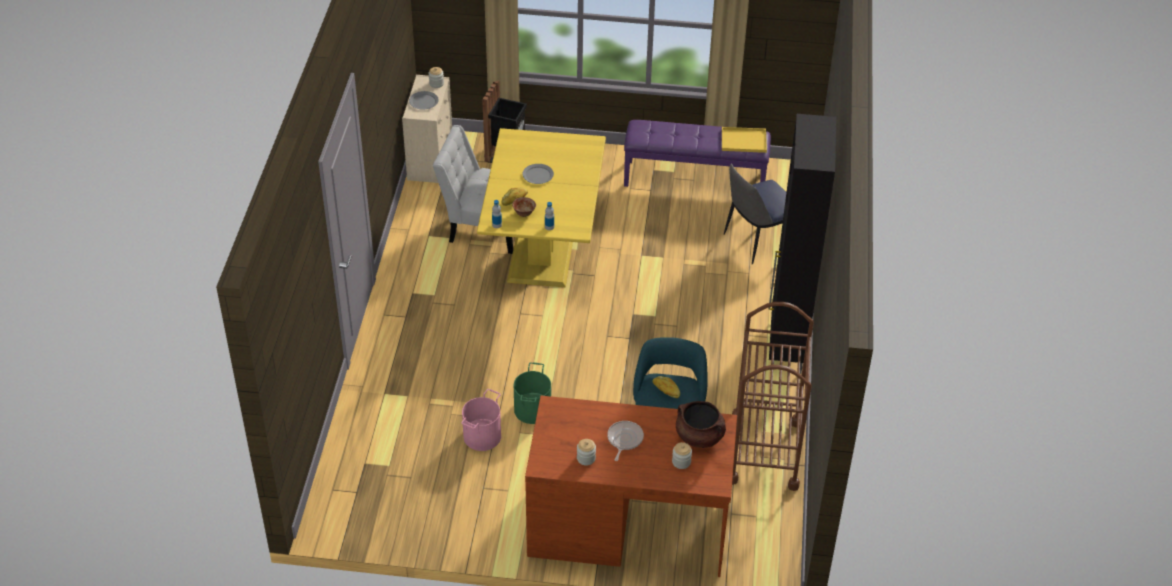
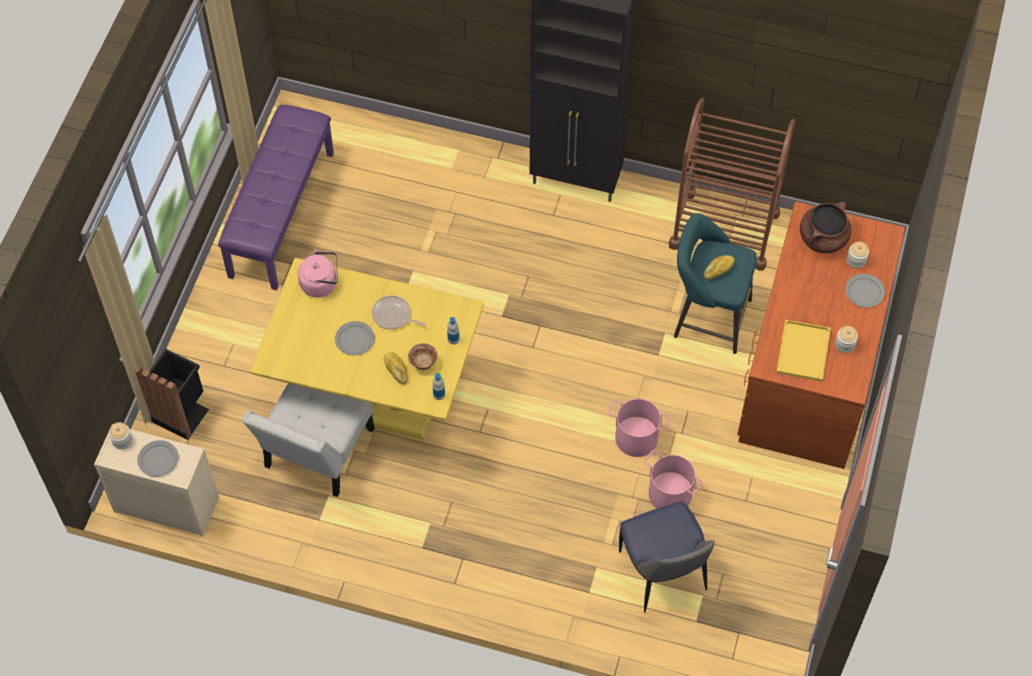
camera: 80 degrees left, 15 degrees up
green bucket [514,362,551,424] -> pink bucket [608,399,671,457]
frying pan [607,421,644,461] -> frying pan moved to [372,295,426,329]
yellow tray [722,127,767,153] -> yellow tray moved to [776,320,831,382]
chair [724,164,786,265] -> chair moved to [619,501,715,613]
none -> pink kettle [298,249,338,298]
none -> grey plate [845,274,885,307]

